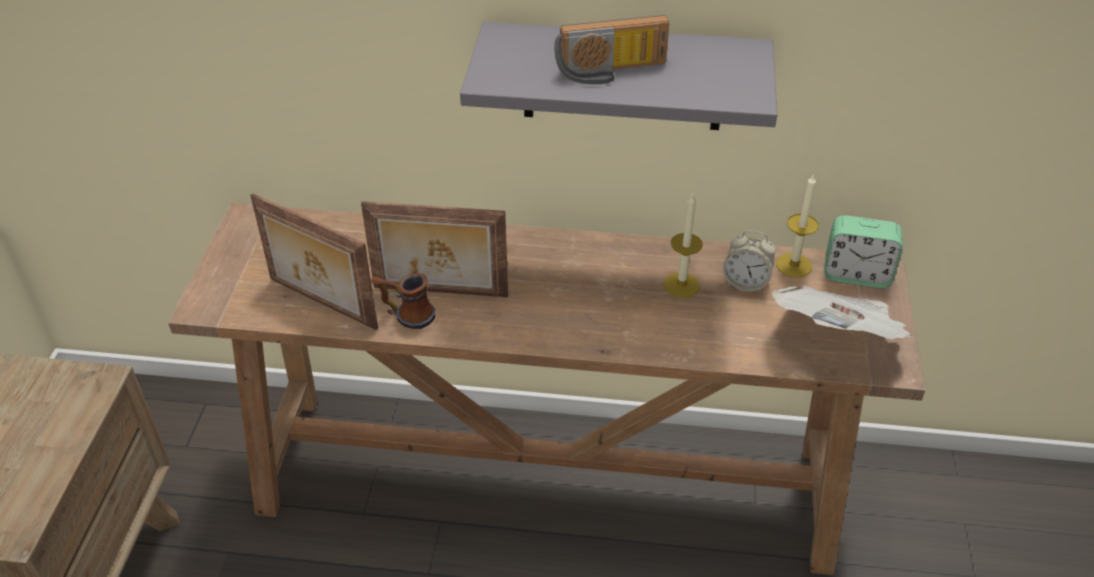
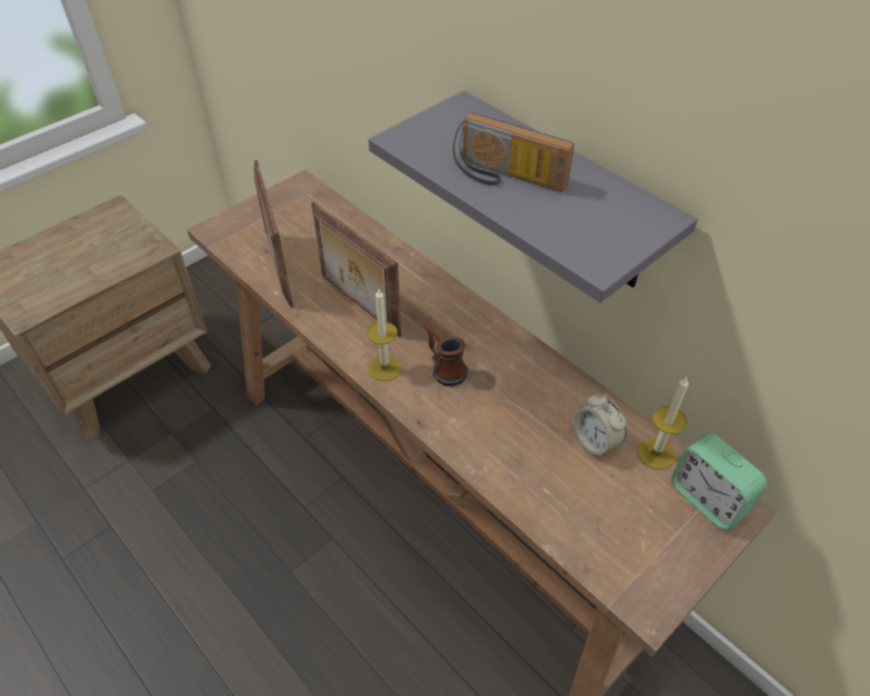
camera: 40 degrees right, 5 degrees up
mug [371,273,435,329] -> mug moved to [423,322,468,386]
candle [664,193,703,298] -> candle moved to [367,289,402,381]
newspaper [772,285,913,339] -> none

